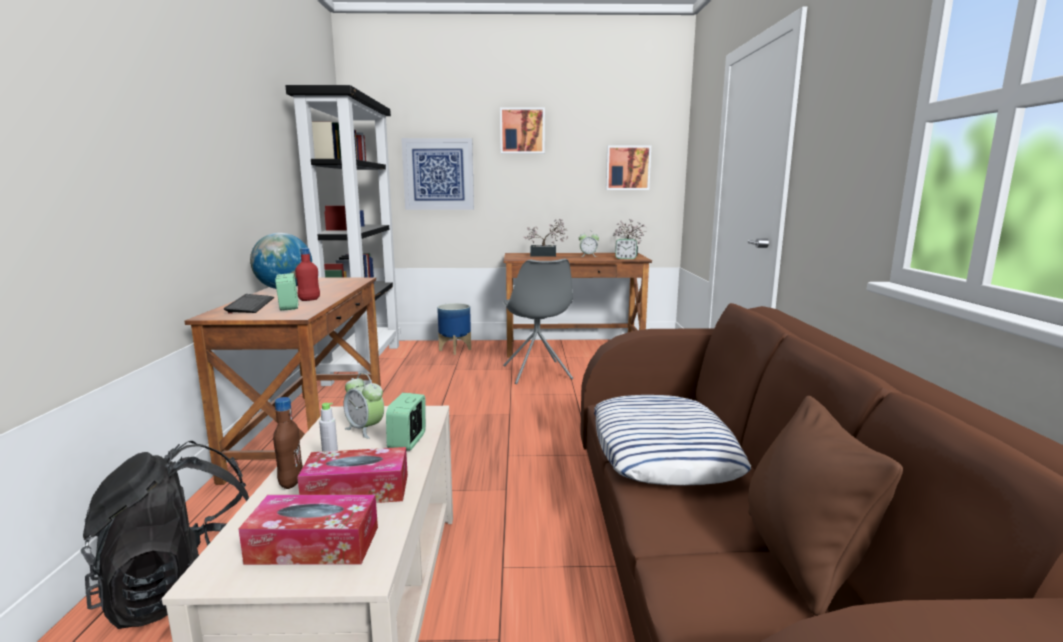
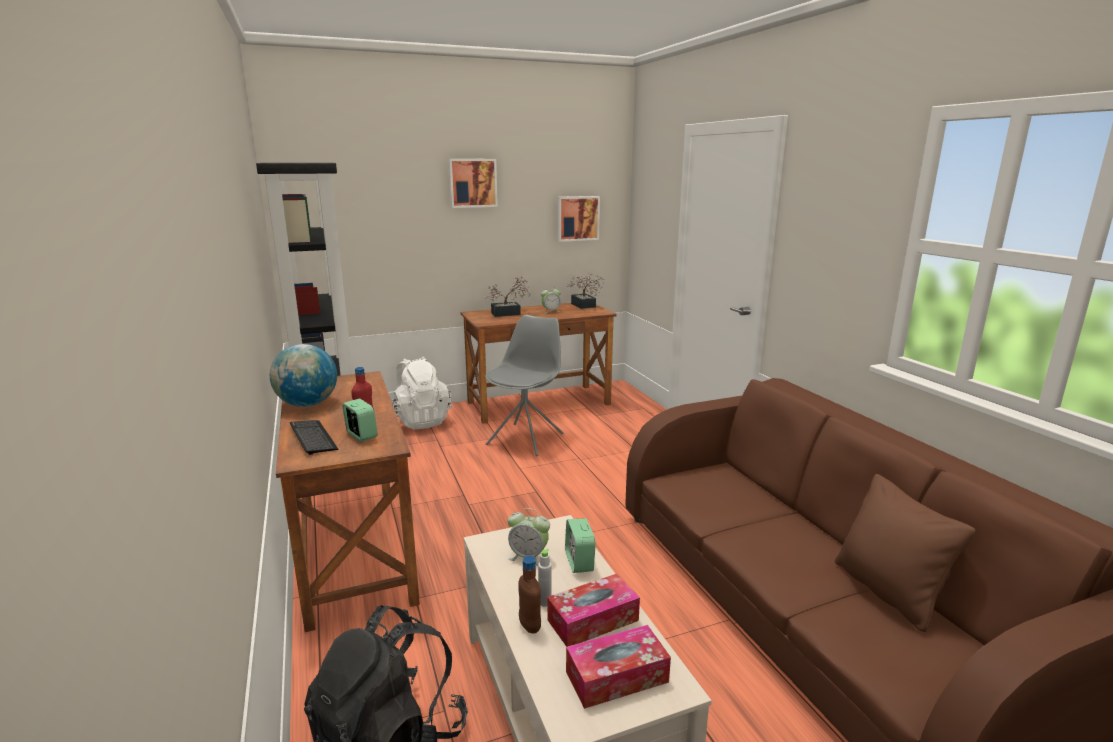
camera: 20 degrees left, 5 degrees up
picture [401,138,474,210] -> none
planter [437,303,471,355] -> white backpack [391,357,452,429]
grey chair [503,259,573,384] -> grey chair turned 120 degrees counterclockwise [485,315,563,456]
pillow [594,395,751,486] -> none
alarm clock [615,239,637,259] -> none

